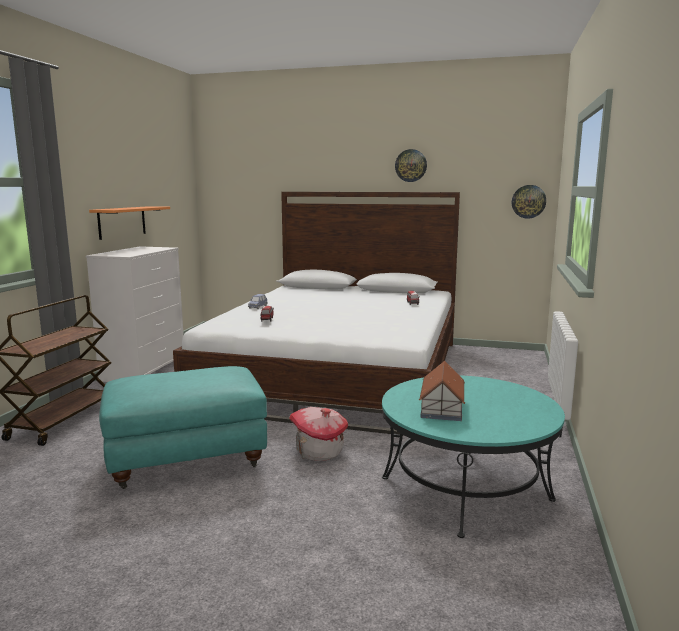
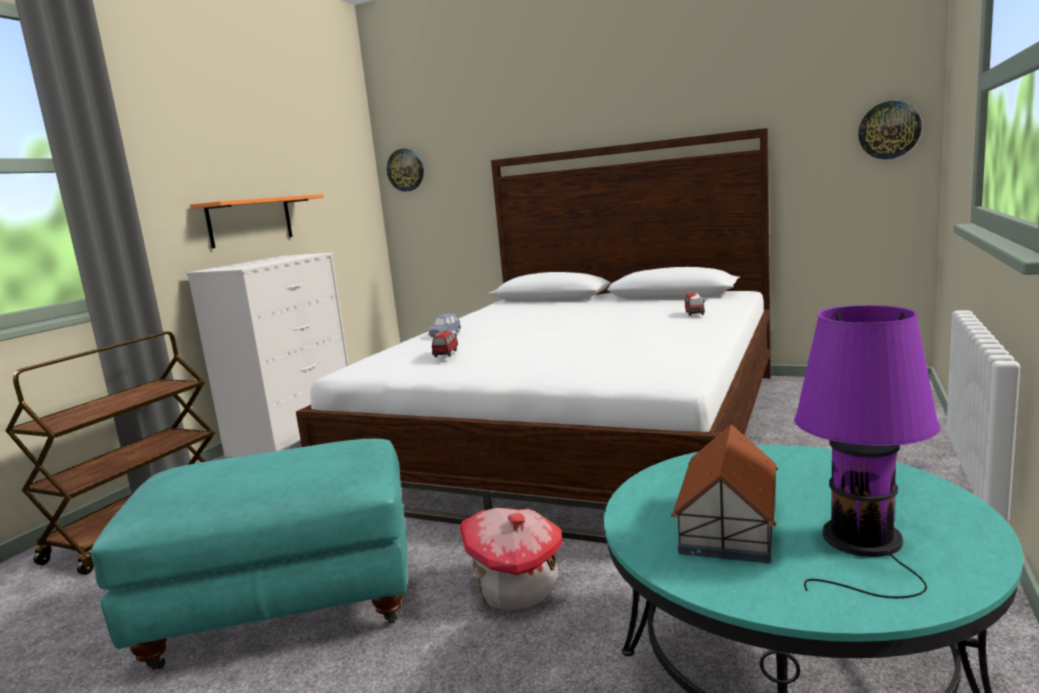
camera: 10 degrees right, 0 degrees up
wall clock [395,149,427,182] -> wall clock moved to [387,149,424,192]
none -> purple table lamp [794,305,940,598]

